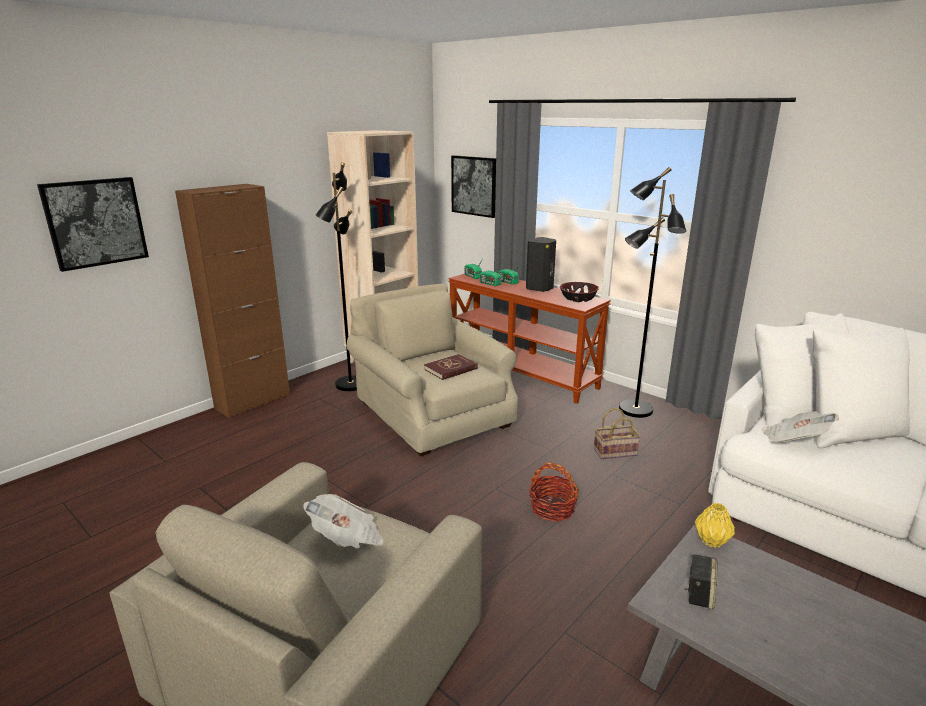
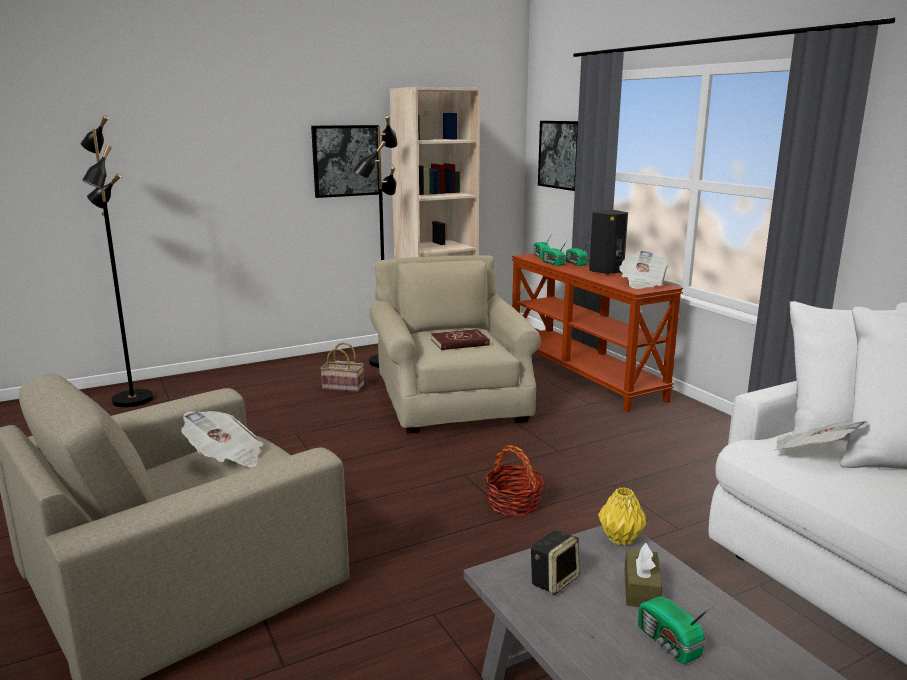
camera: 20 degrees right, 5 degrees down
picture [37,177,149,272] -> picture moved to [311,125,379,198]
brown cabinet [175,184,290,418] -> none
bowl [560,282,599,302] -> newspaper [619,250,670,289]
basket [594,408,641,459] -> basket moved to [320,342,364,392]
black floor lamp [619,167,686,418] -> black floor lamp moved to [81,115,154,407]
none -> brown tissue box [625,543,662,607]
none -> radio [638,596,715,664]

